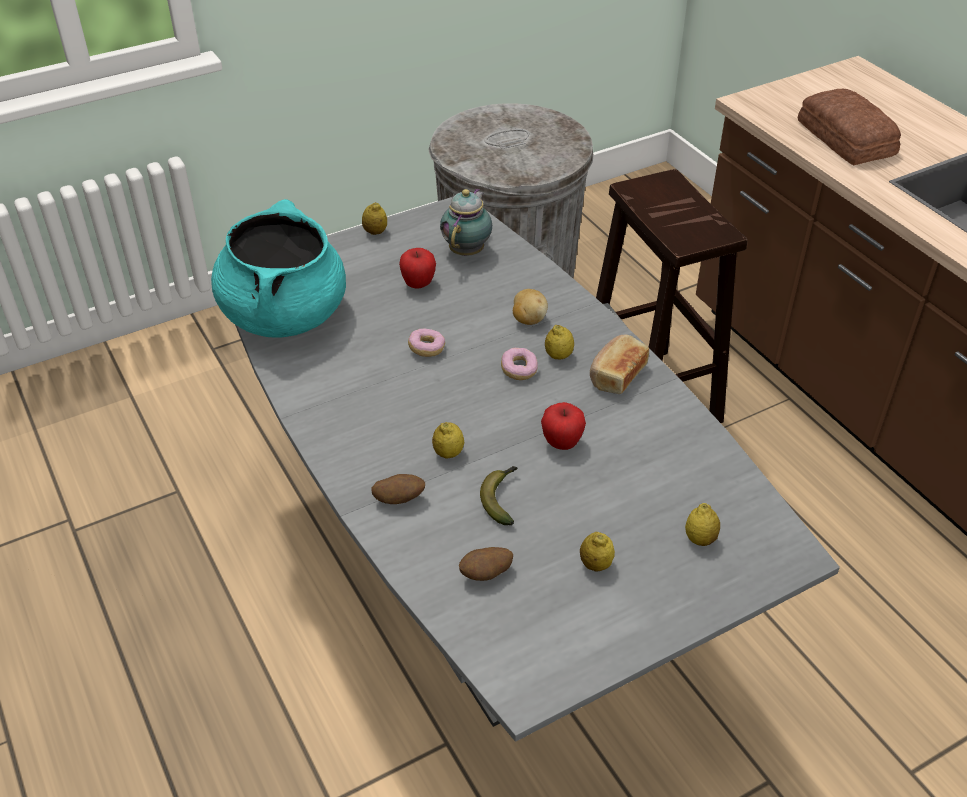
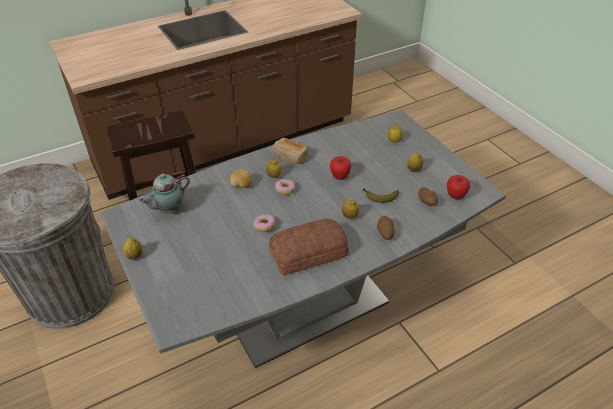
camera: 90 degrees left, 0 degrees up
turquoise cooking pot [211,199,346,338] -> none
apple [399,248,436,289] -> apple moved to [447,175,470,199]
teapot [440,188,492,256] -> teapot turned 60 degrees counterclockwise [139,174,190,214]
bread [798,89,901,165] -> bread moved to [269,219,349,276]

